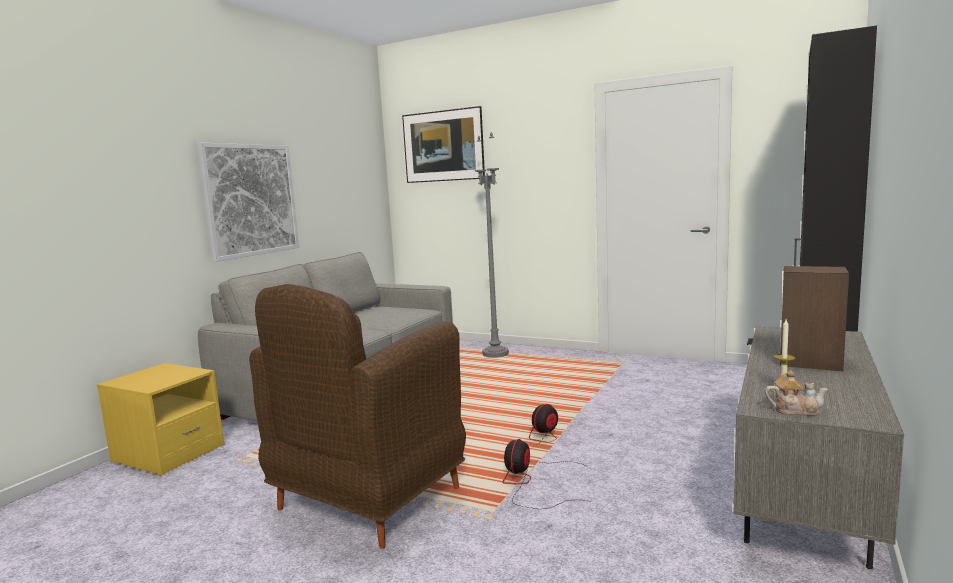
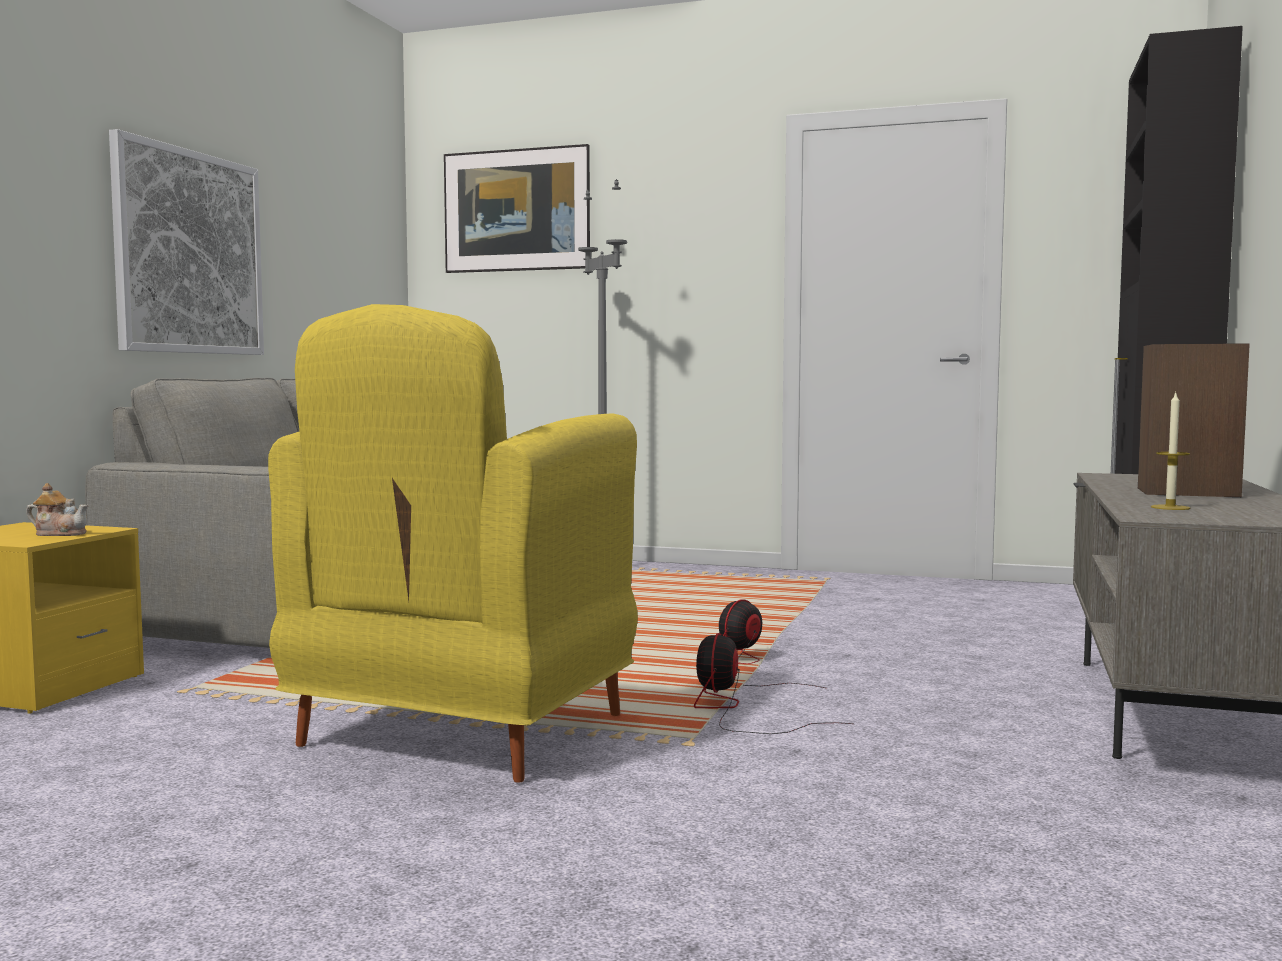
camera: 10 degrees left, 5 degrees down
brown armchair [249,284,466,549] -> yellow armchair [268,304,638,783]
teapot [765,370,828,416] -> teapot moved to [26,483,89,536]

